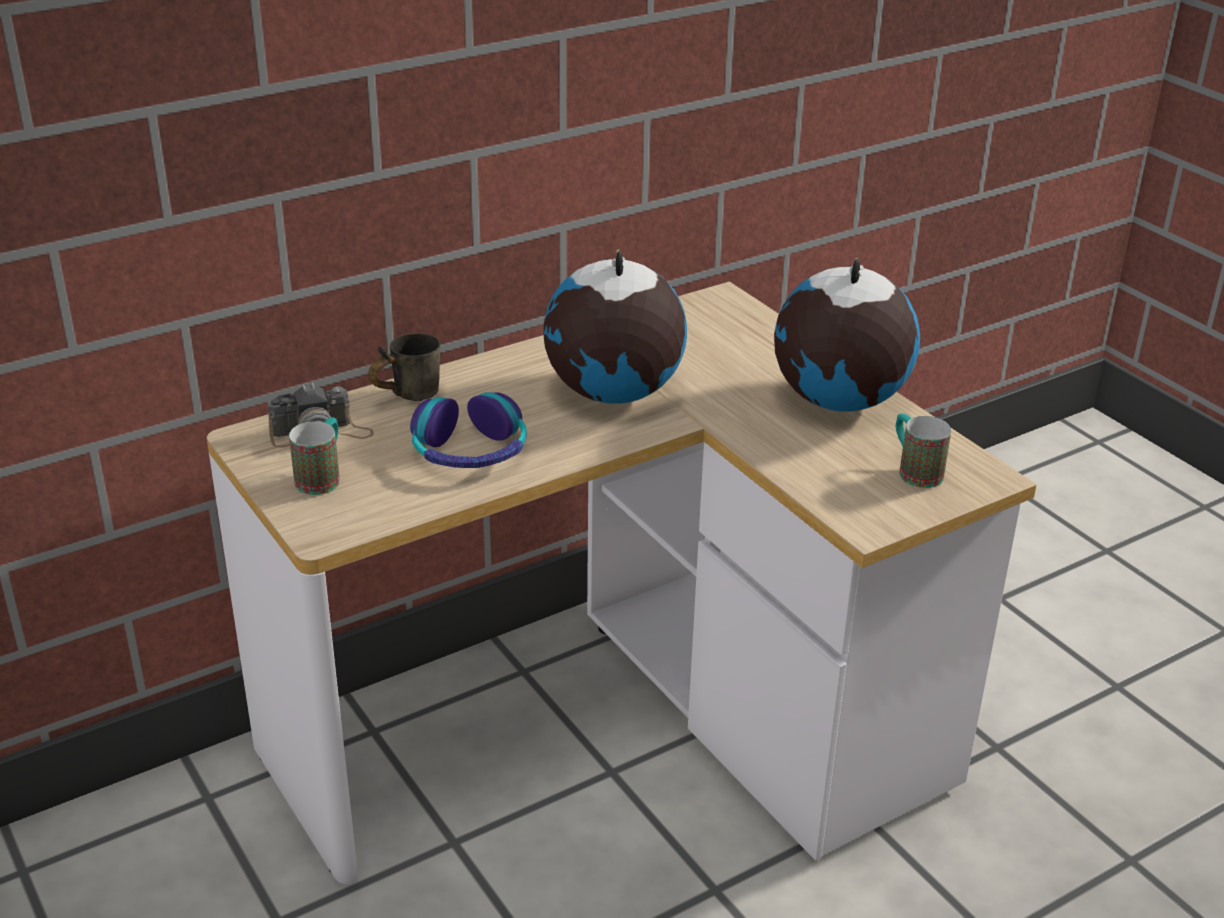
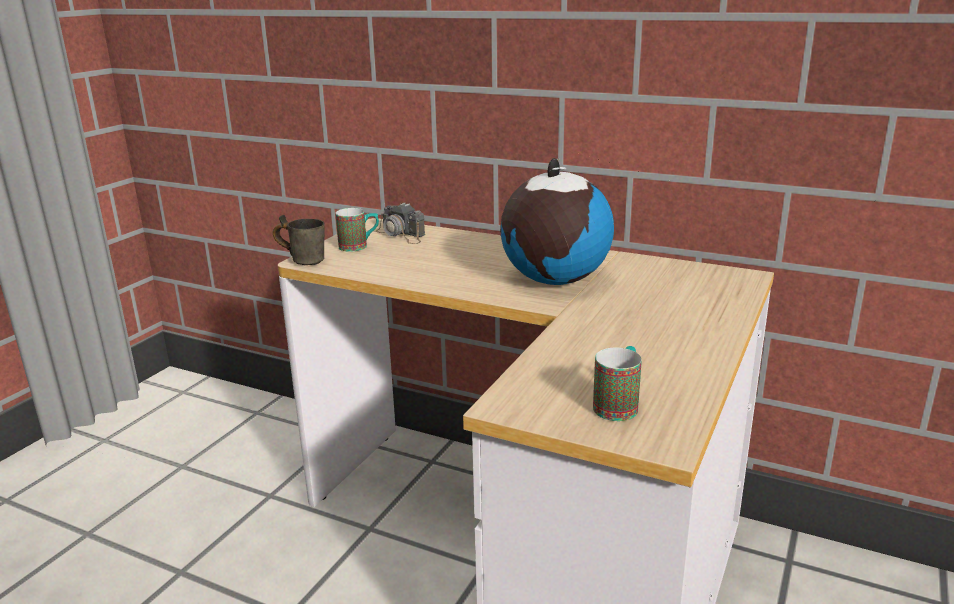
camera: 60 degrees right, 10 degrees down
grey mug [368,333,441,401] -> grey mug moved to [273,215,325,265]
headphones [410,392,527,468] -> none
globe [774,257,920,412] -> none

